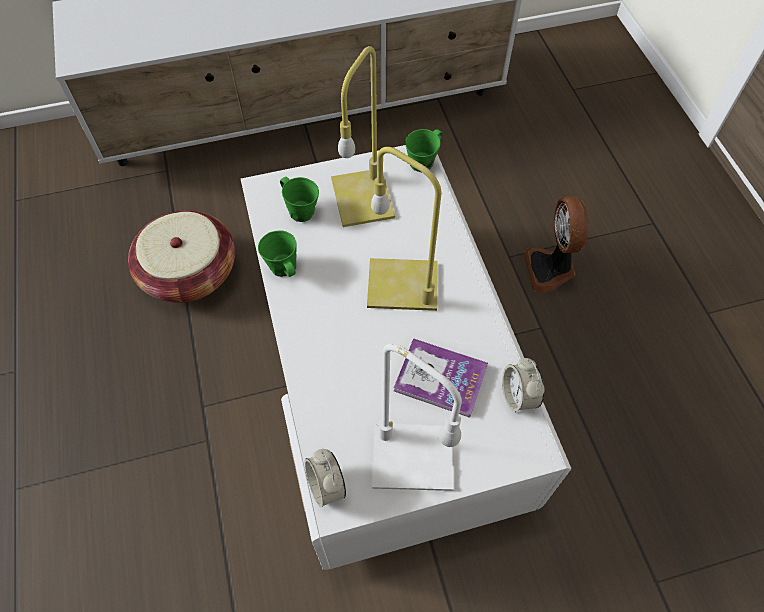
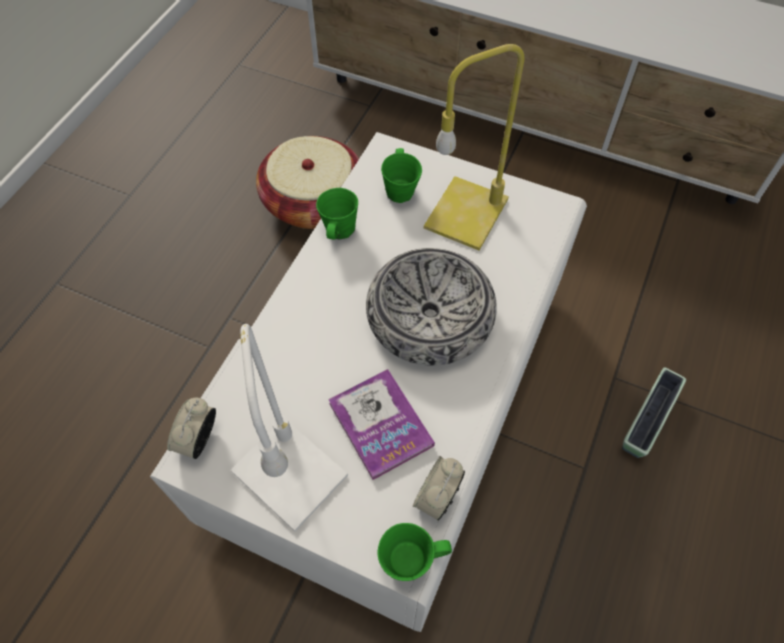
camera: 40 degrees right, 0 degrees up
yellow table lamp [367,147,442,311] -> bowl [366,248,497,366]
green mug [405,129,443,172] -> green mug moved to [377,523,452,581]
fan [523,197,589,293] -> planter [622,367,686,458]

